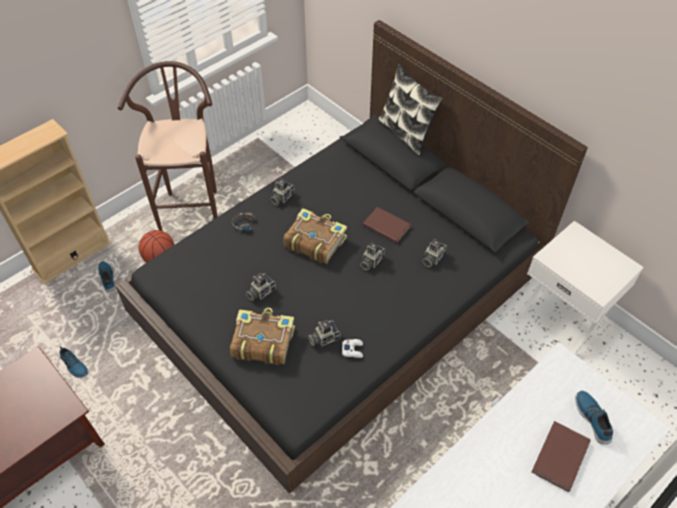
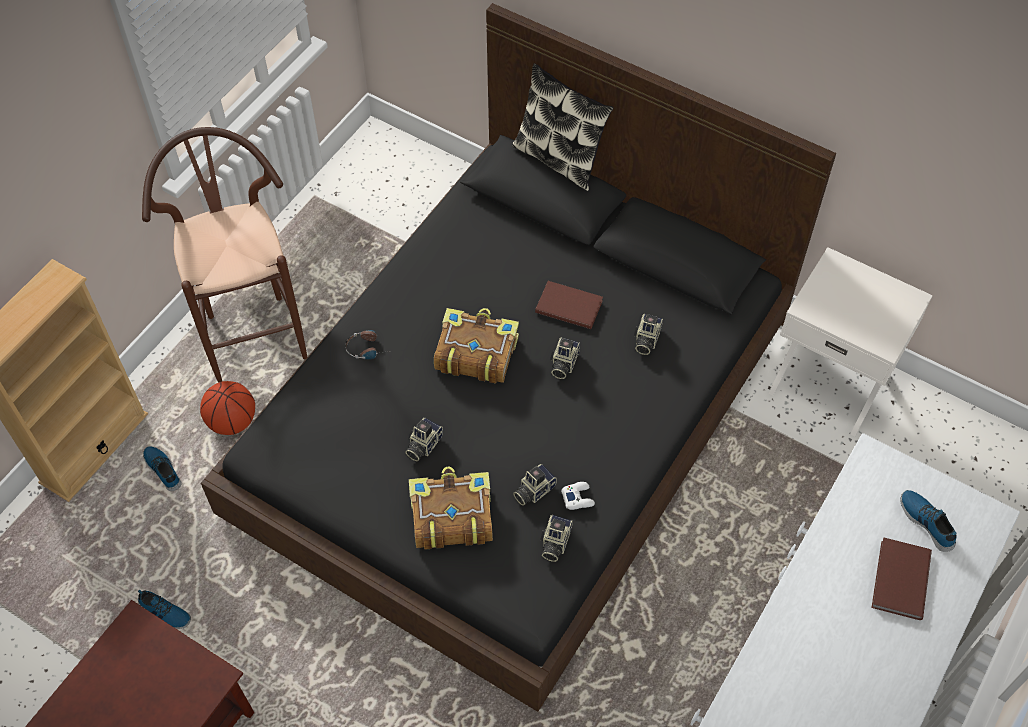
camera: 15 degrees left, 5 degrees up
camera [270,178,294,205] -> camera moved to [540,514,573,562]

